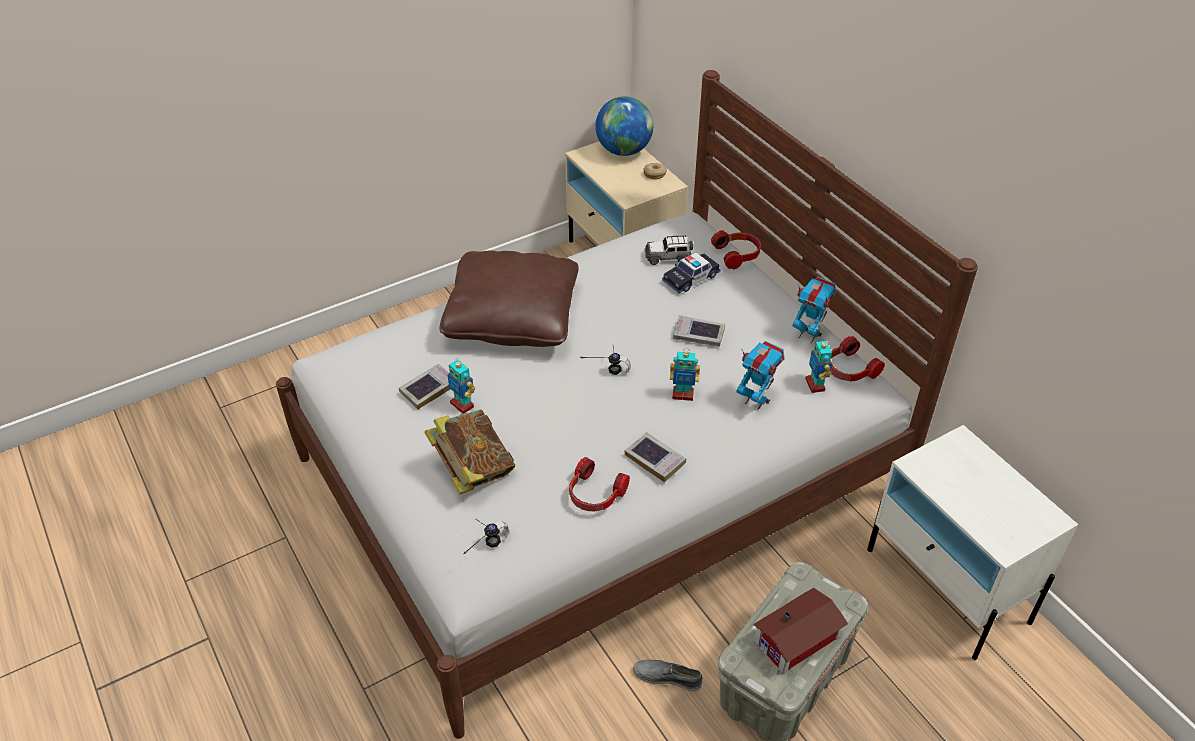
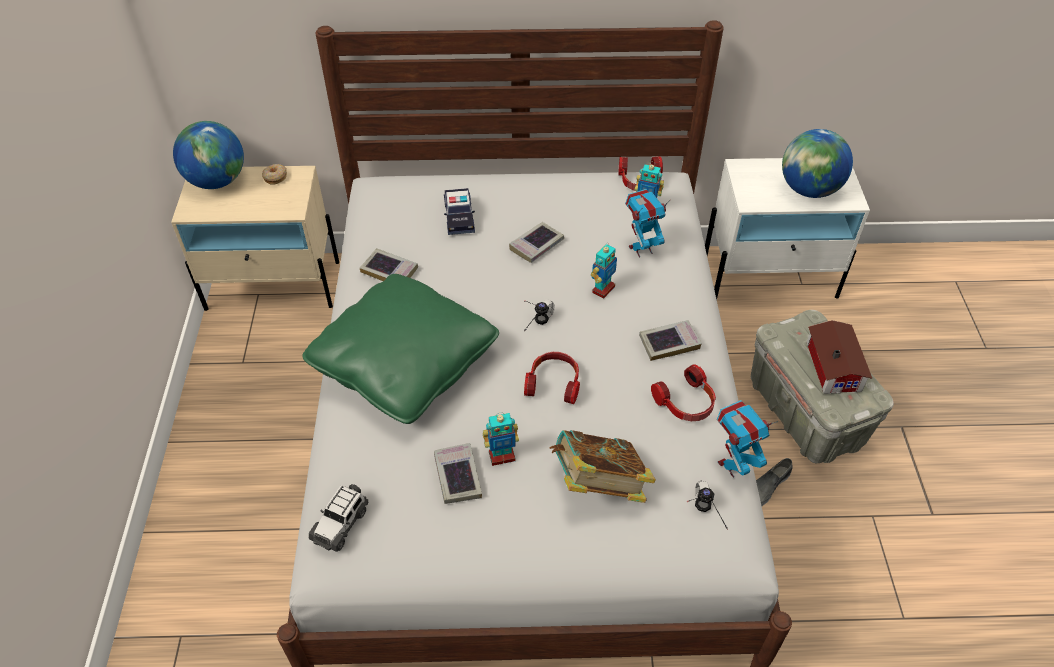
camera: 60 degrees left, 5 degrees up
brown pillow [439,250,579,347] -> green pillow [303,274,499,424]
toy car [645,235,693,265] -> toy car moved to [309,484,368,552]
headphones [711,230,761,270] -> headphones moved to [524,352,580,404]
toy robot [793,277,836,343] -> toy robot moved to [717,400,778,478]
none -> book [360,248,418,281]
none -> globe [782,129,853,198]

